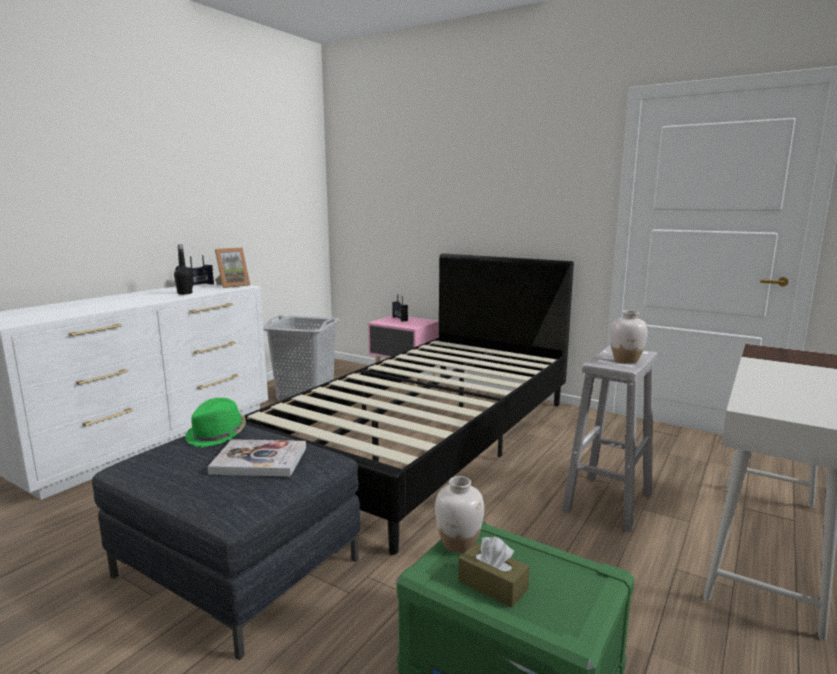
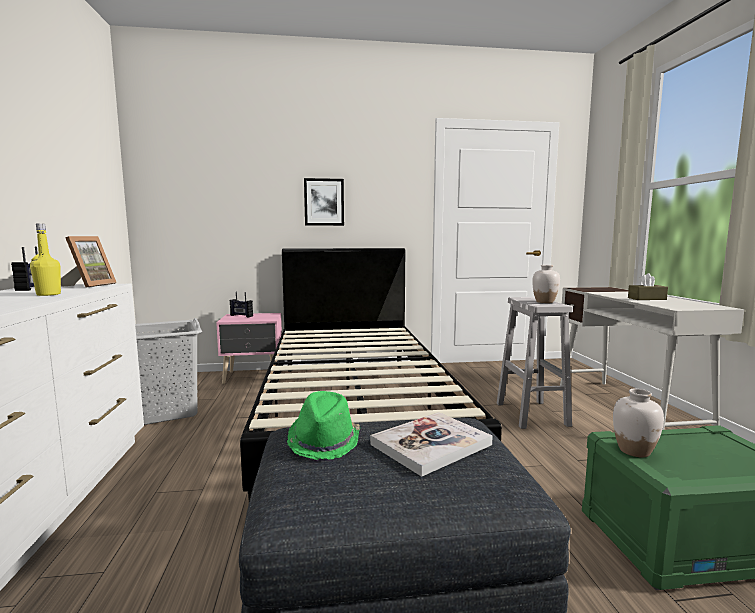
camera: 40 degrees left, 5 degrees down
black bottle [174,244,192,295] -> yellow bottle [30,224,61,296]
brown tissue box [458,536,529,607] -> brown tissue box moved to [628,273,668,300]
none -> picture [304,178,344,226]

